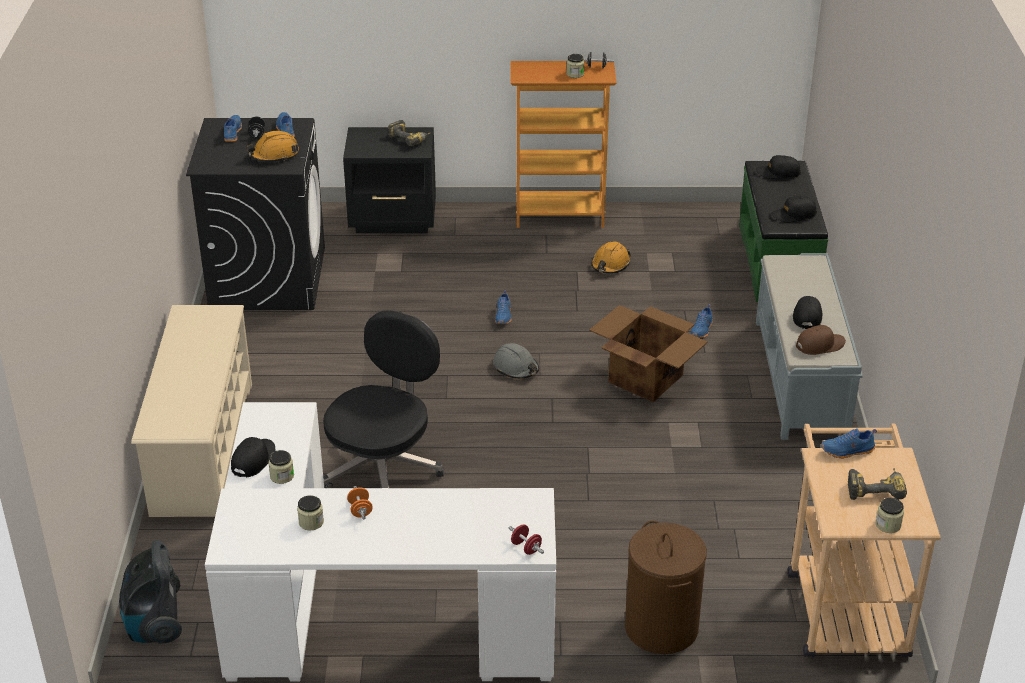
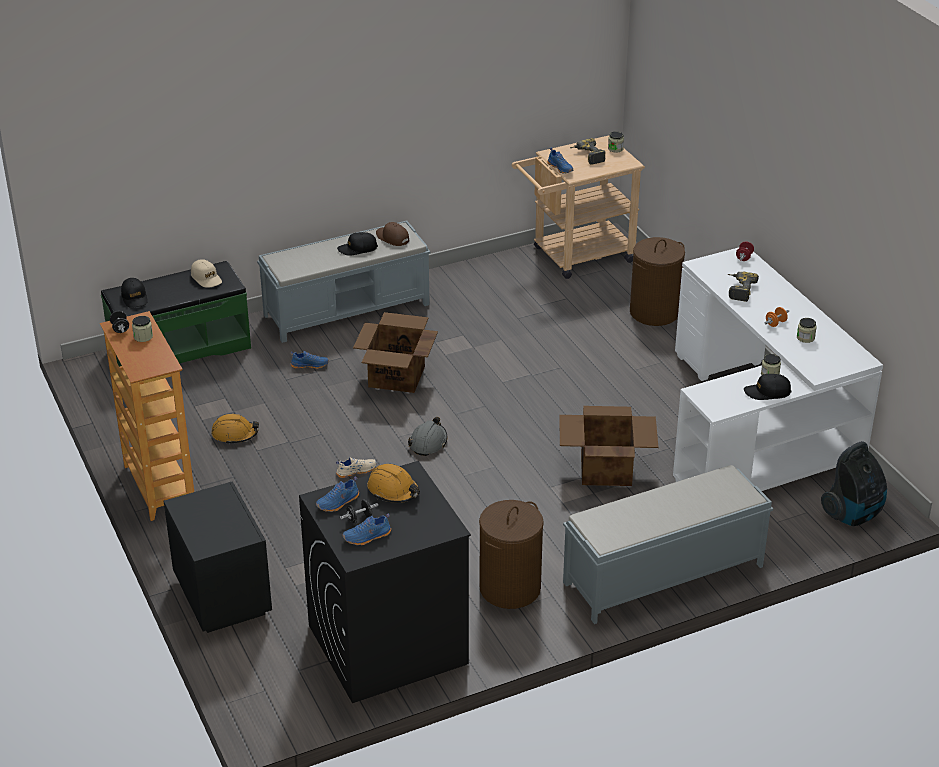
camera: 115 degrees left, 0 degrees up
beige shoe rack [131,305,252,517] -> grey bench [563,465,773,624]
black office chair [323,310,444,488] -> cardboard box [559,406,658,486]
power drill [388,120,431,146] -> power drill moved to [728,272,759,302]
blue shoe [495,290,512,324] -> beige shoe [336,457,376,478]
black cap [771,196,817,222] -> beige cap [191,259,222,288]
none -> brown laundry basket [479,500,544,609]

